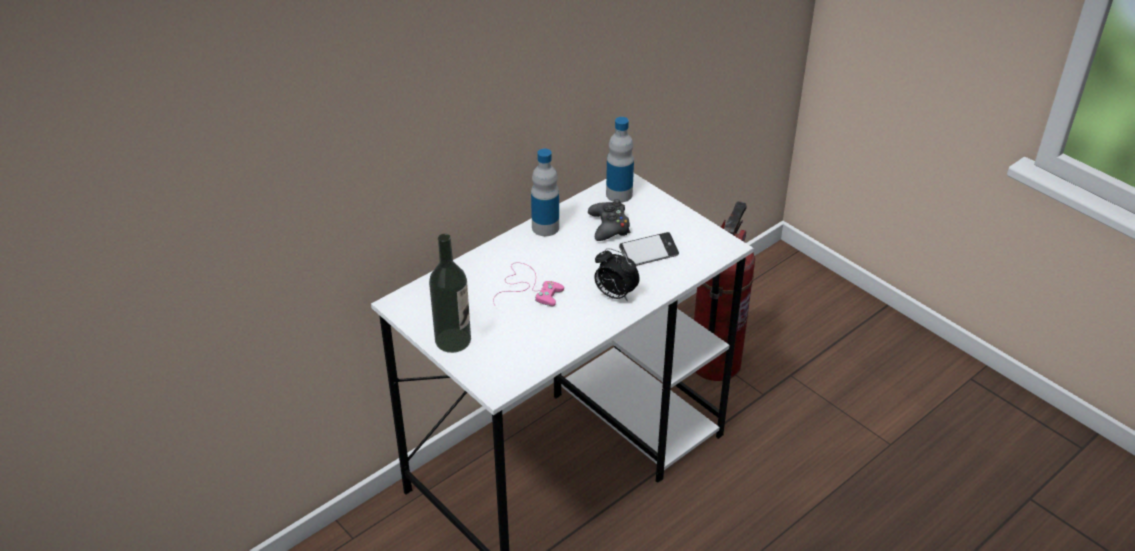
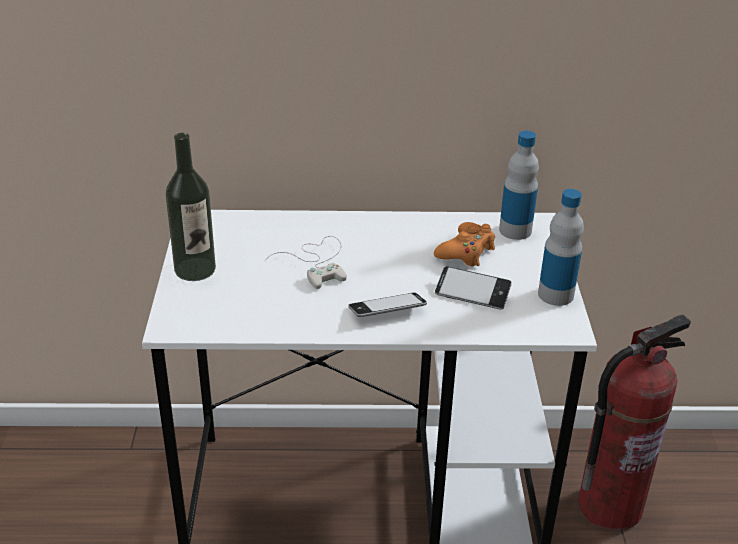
camera: 40 degrees right, 5 degrees down
pink game controller [493,262,564,306] -> white game controller [265,236,347,289]
bottle [531,149,559,236] -> bottle moved to [538,189,584,306]
black game controller [588,199,630,241] -> orange game controller [434,222,495,267]
alarm clock [594,248,640,302] -> phone [348,293,427,317]

